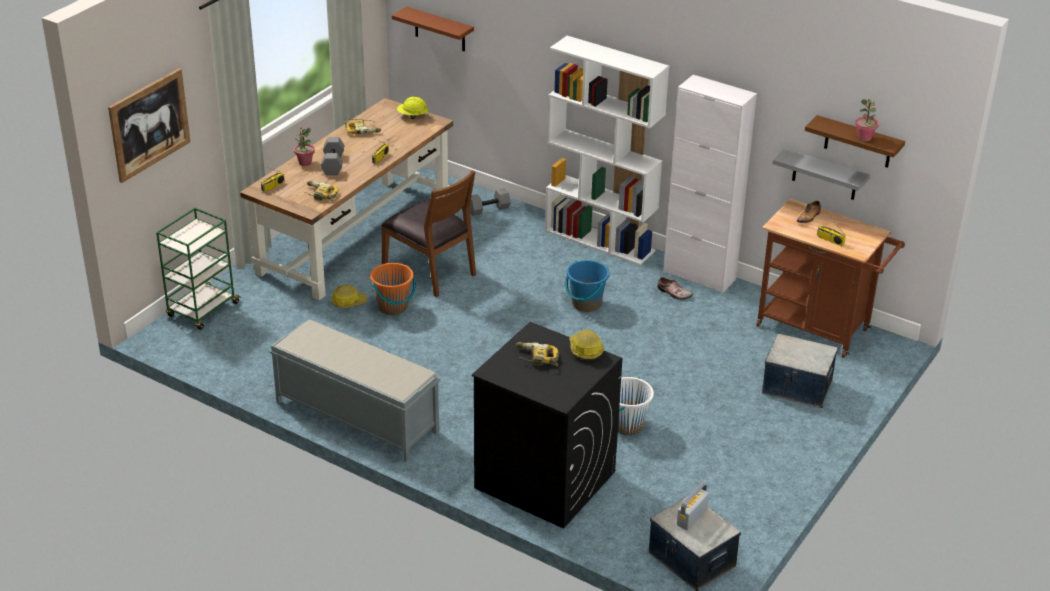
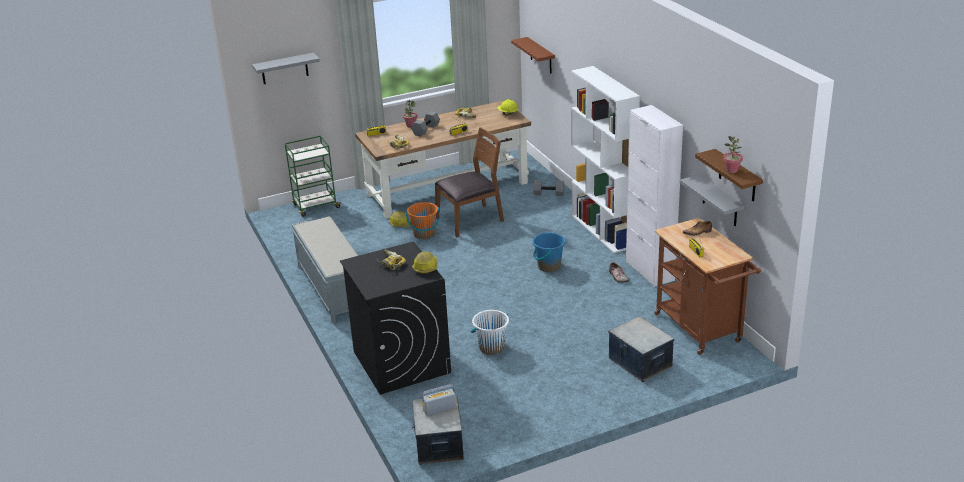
camera: 35 degrees right, 5 degrees down
picture [108,68,190,183] -> grey shelf [252,53,320,84]
brown chair [381,170,476,297] -> brown chair turned 105 degrees counterclockwise [435,127,504,237]

